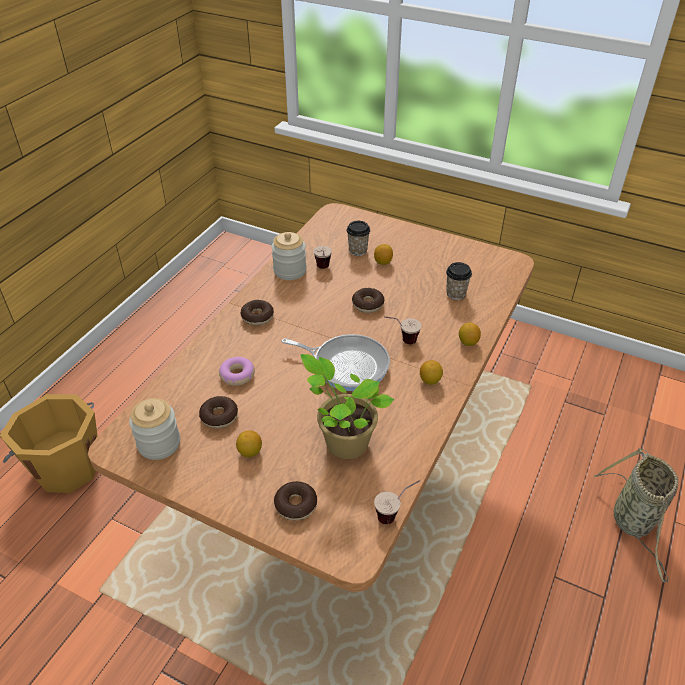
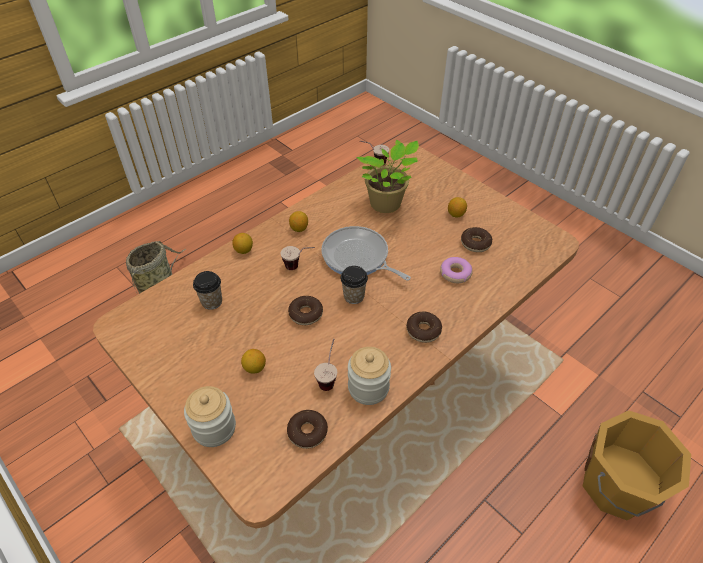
camera: 160 degrees left, 5 degrees up
jar [129,398,180,460] -> jar moved to [184,386,236,447]
donut [274,481,317,520] -> donut moved to [287,410,328,449]
cup [347,221,370,256] -> cup moved to [340,266,368,304]

